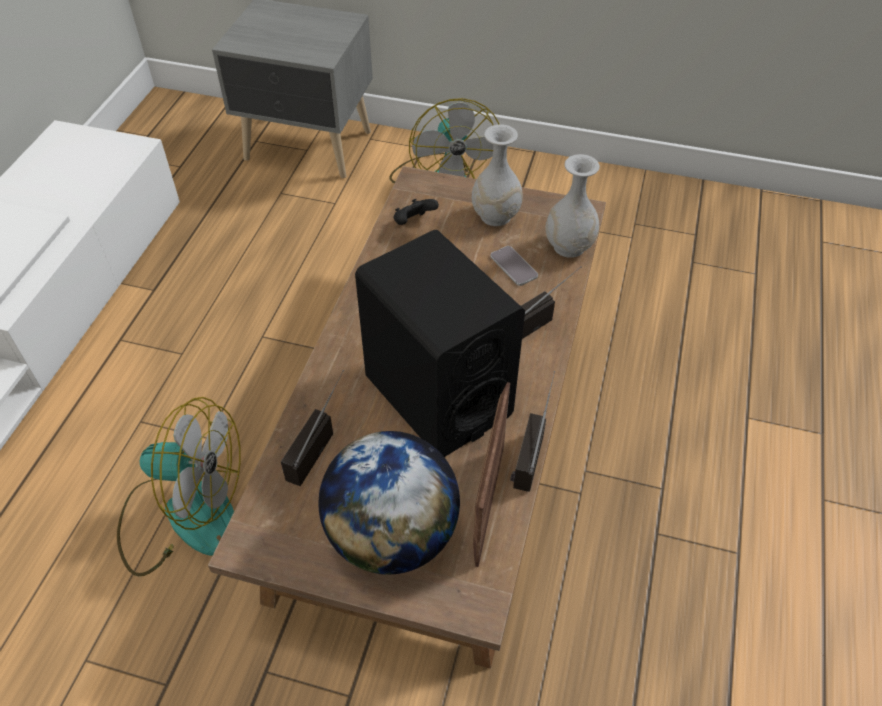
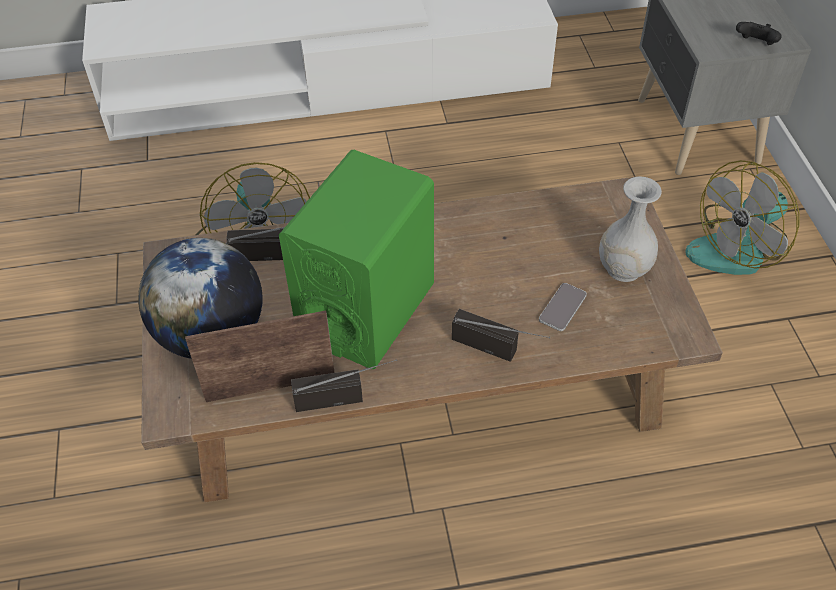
camera: 65 degrees right, 0 degrees up
black speaker [355,230,525,457] -> green speaker [279,150,434,369]
black game controller [394,199,439,225] -> black game controller moved to [736,22,782,45]
white vase [546,154,600,258] -> none

